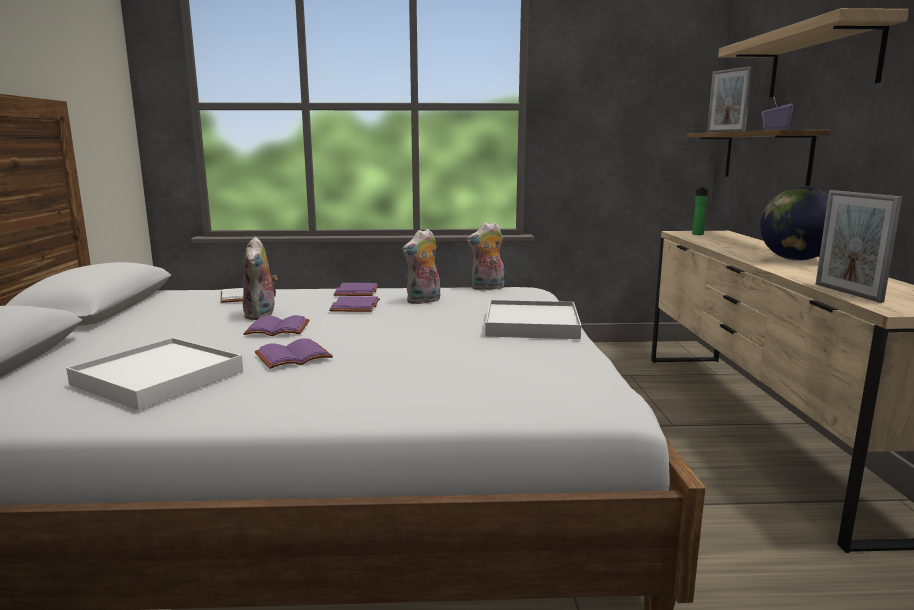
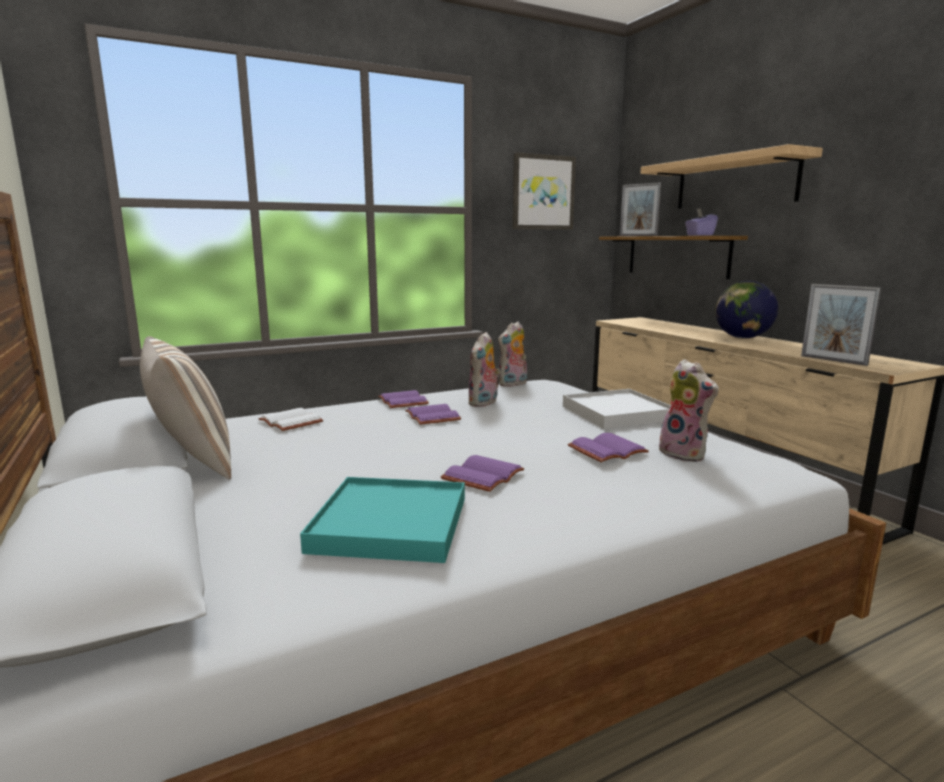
camera: 25 degrees left, 0 degrees up
white tray [66,338,243,410] -> turquoise tray [300,477,465,563]
plush toy [243,237,278,320] -> plush toy moved to [659,359,719,462]
purple book [243,315,309,336] -> purple book moved to [568,433,649,462]
bottle [692,187,708,235] -> none
none -> pillow [140,336,231,480]
none -> picture [513,152,576,230]

